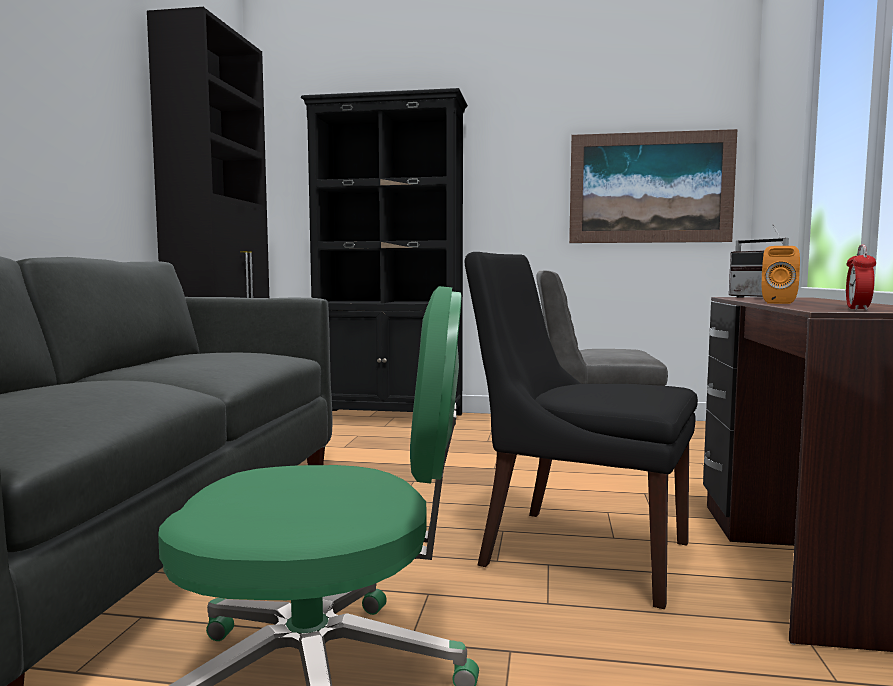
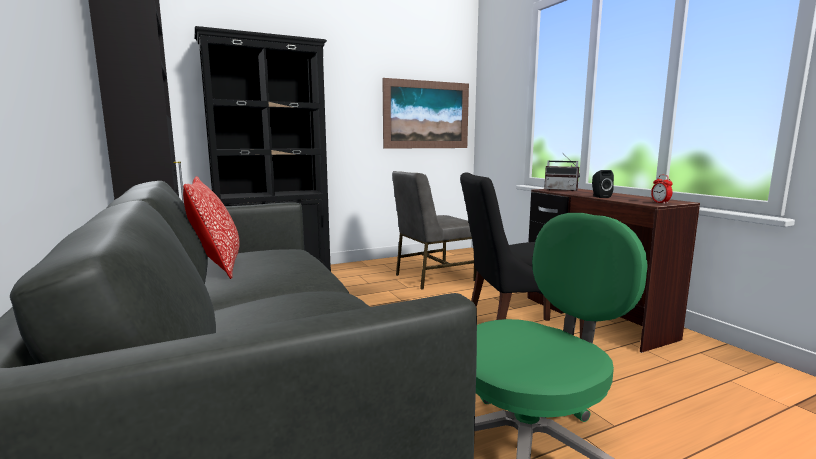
camera: 35 degrees left, 5 degrees up
orange speaker [762,246,800,304] -> black speaker [592,170,614,198]
none -> pillow [183,176,240,279]

